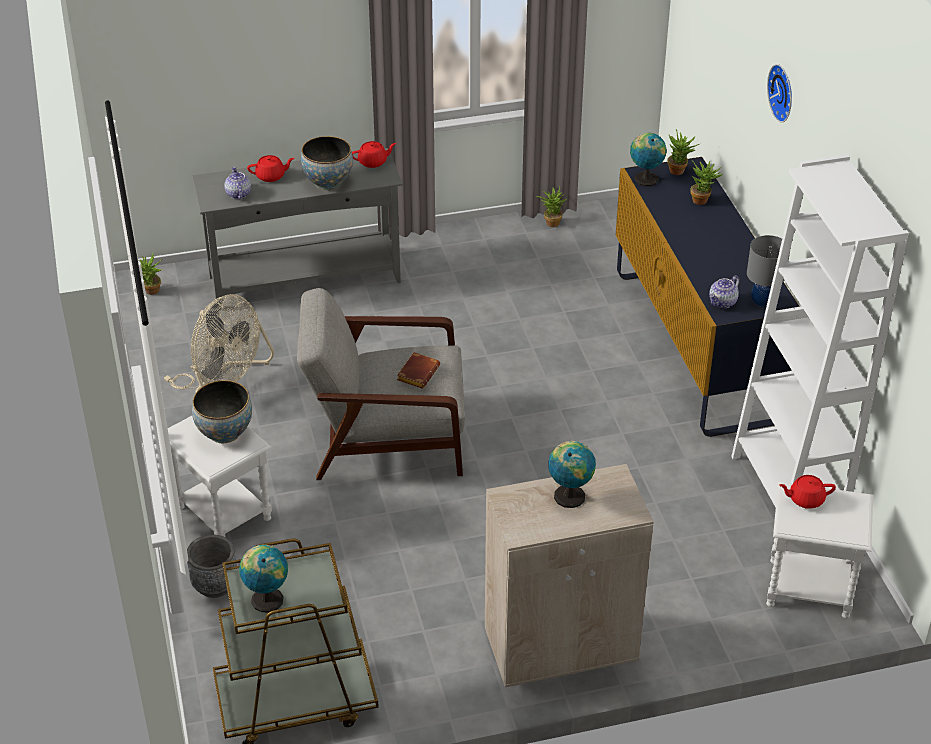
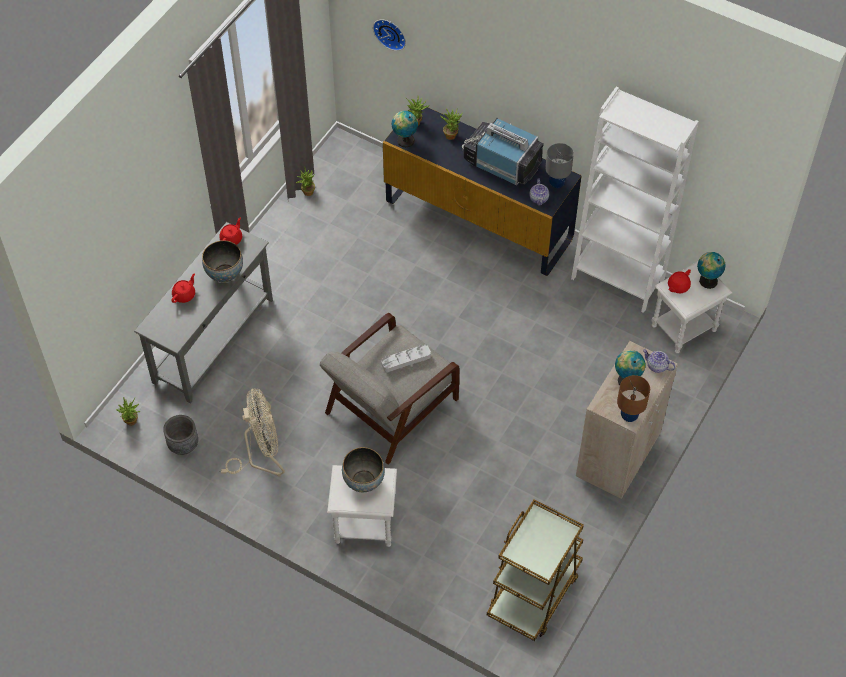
camera: 45 degrees left, 15 degrees up
grey planter [187,535,237,598] -> grey planter moved to [163,415,198,455]
teapot [224,167,251,200] -> teapot moved to [643,349,676,373]
globe [239,545,288,612] -> globe moved to [697,252,726,289]
brown book [397,352,440,389] -> grey tray [381,344,431,372]
wall clock [767,64,792,122] -> wall clock moved to [373,19,406,51]
none -> television [462,118,544,185]
none -> brown table lamp [617,375,650,422]

